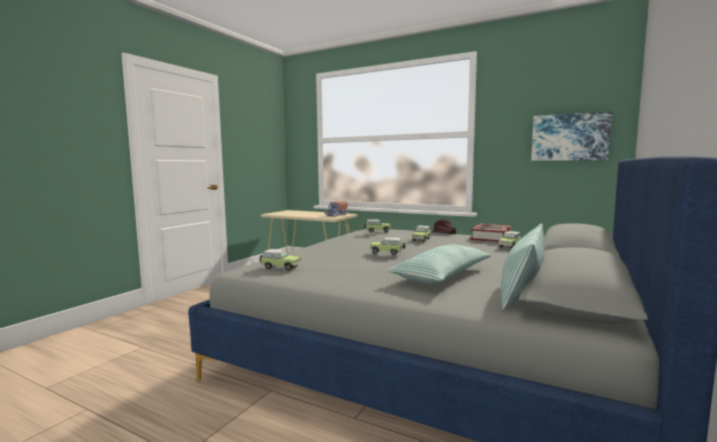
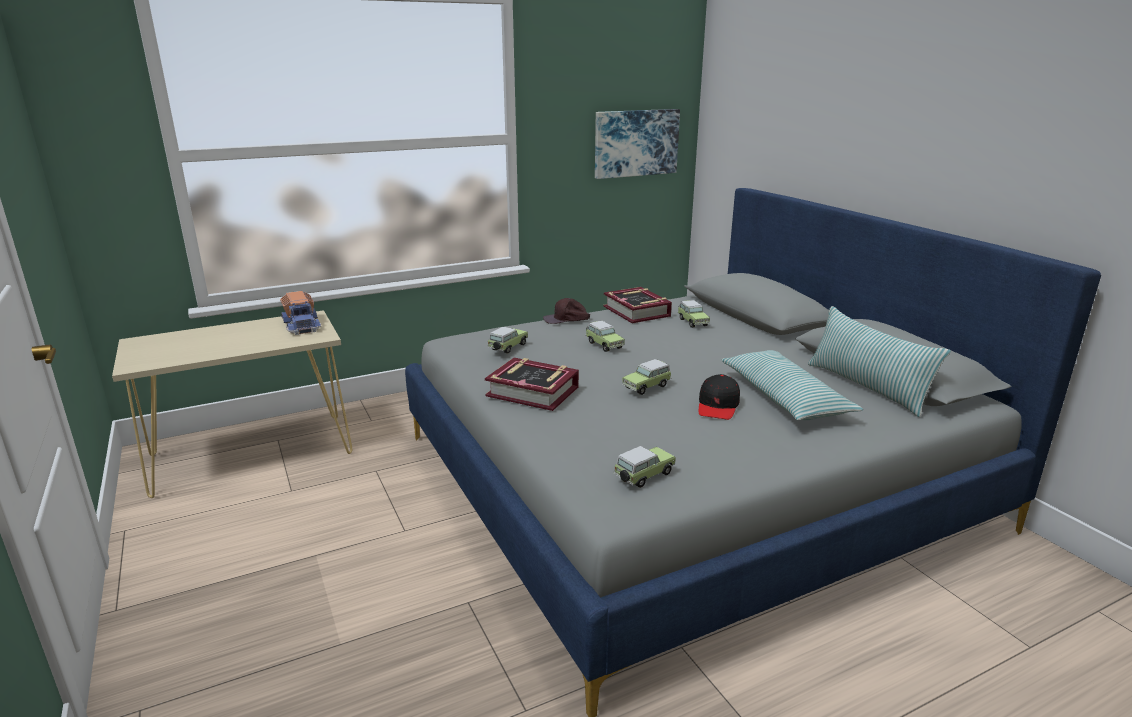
camera: 55 degrees left, 15 degrees up
none -> book [485,358,579,411]
none -> black cap [699,374,740,420]

